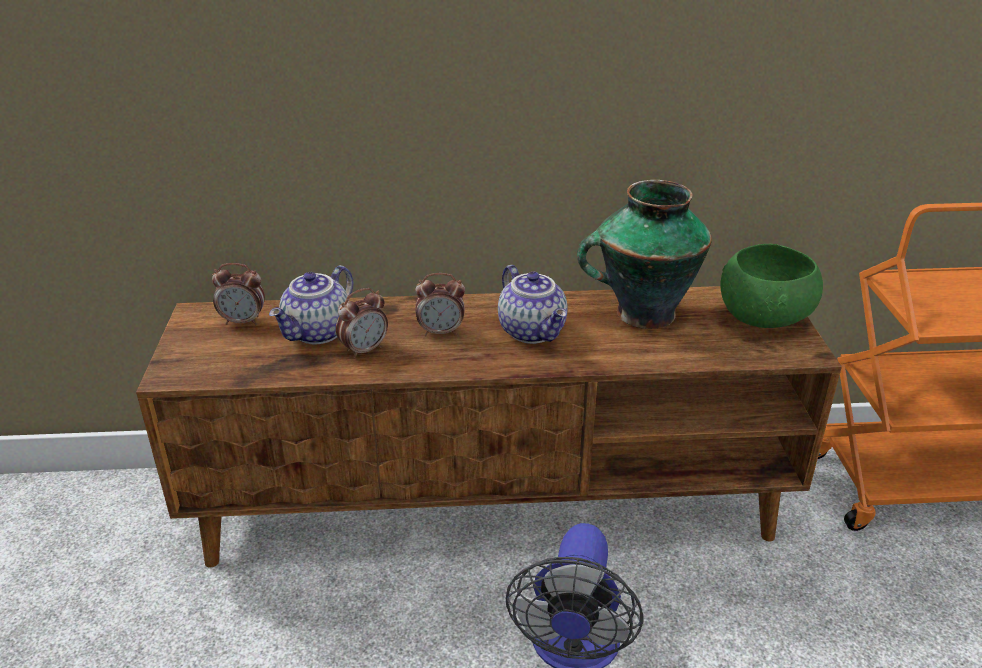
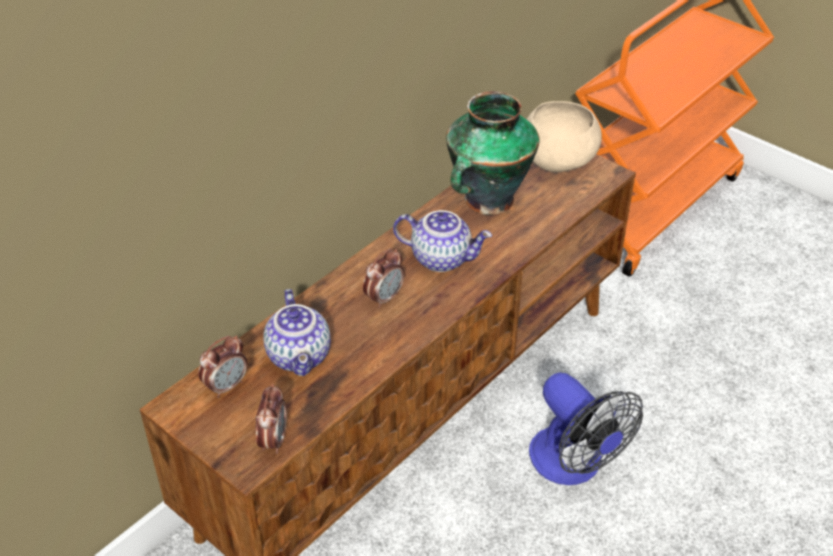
camera: 45 degrees left, 10 degrees up
alarm clock [336,288,388,359] -> alarm clock moved to [256,384,287,454]
green bowl [720,244,823,328] -> beige bowl [526,101,602,172]

